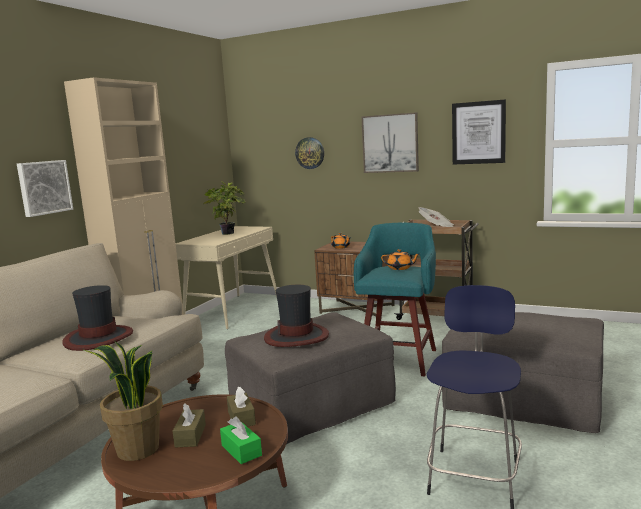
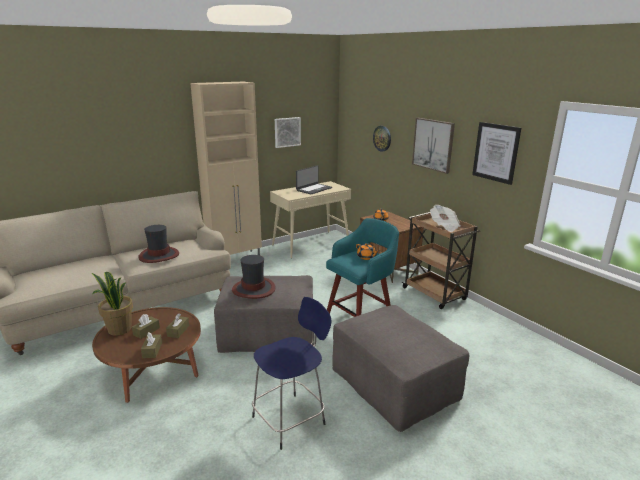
camera: 30 degrees right, 10 degrees up
picture [17,160,73,217] -> picture moved to [275,117,301,148]
potted plant [203,182,246,235] -> laptop [296,165,332,194]
green tissue box [220,416,262,464] -> brown tissue box [141,332,162,358]

